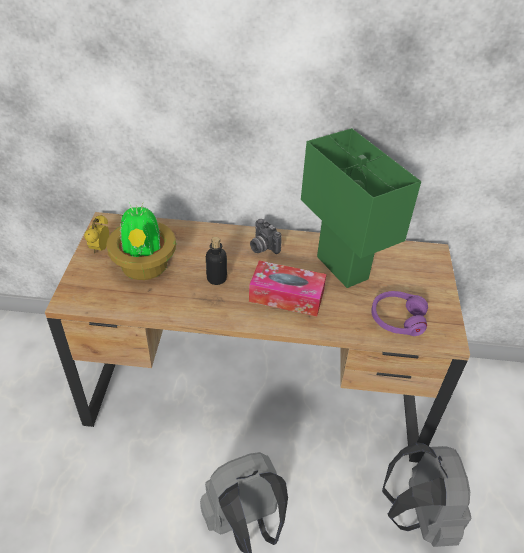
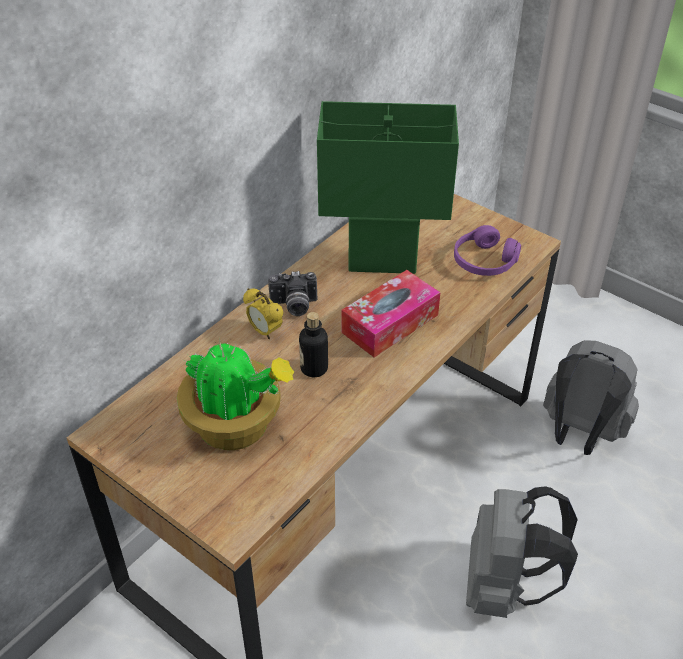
camera: 55 degrees left, 0 degrees up
alarm clock [84,215,109,253] -> alarm clock moved to [243,288,284,339]

